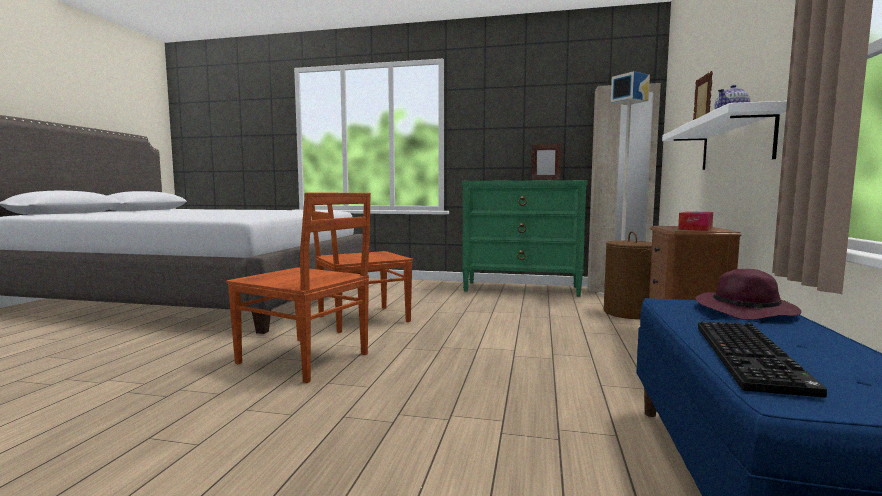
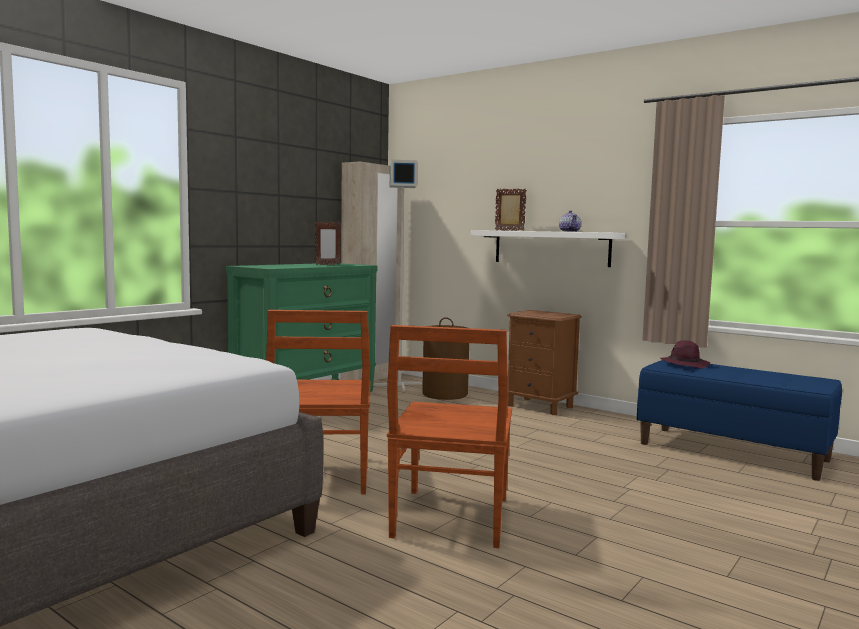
camera: 65 degrees left, 0 degrees up
brown chair [226,193,371,383] -> brown chair turned 135 degrees clockwise [387,325,512,548]
tissue box [678,211,713,231] -> none
keyboard [698,321,827,398] -> none

